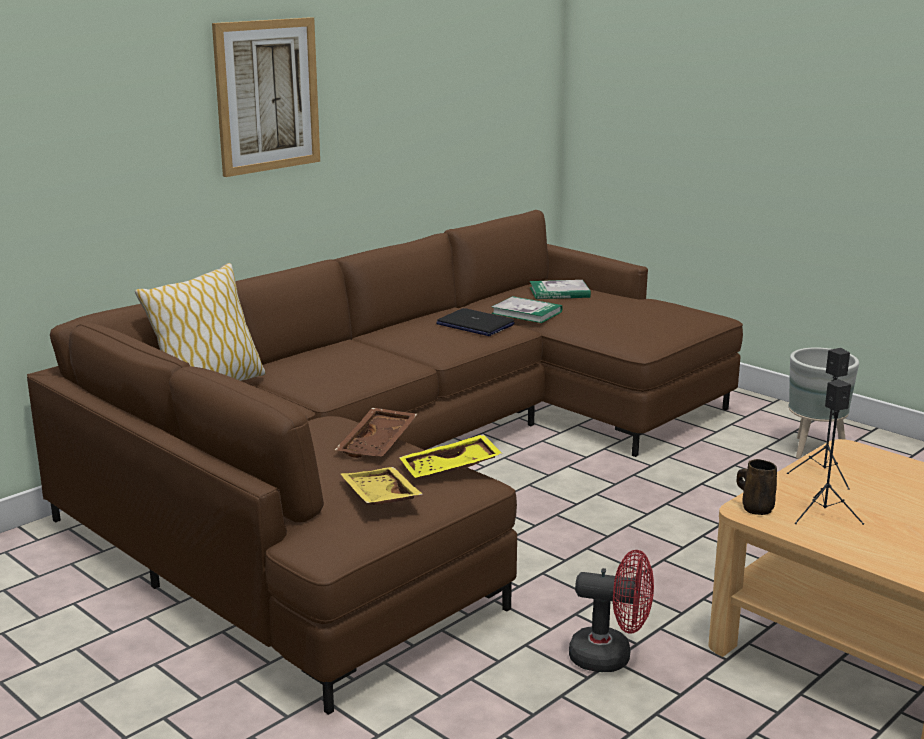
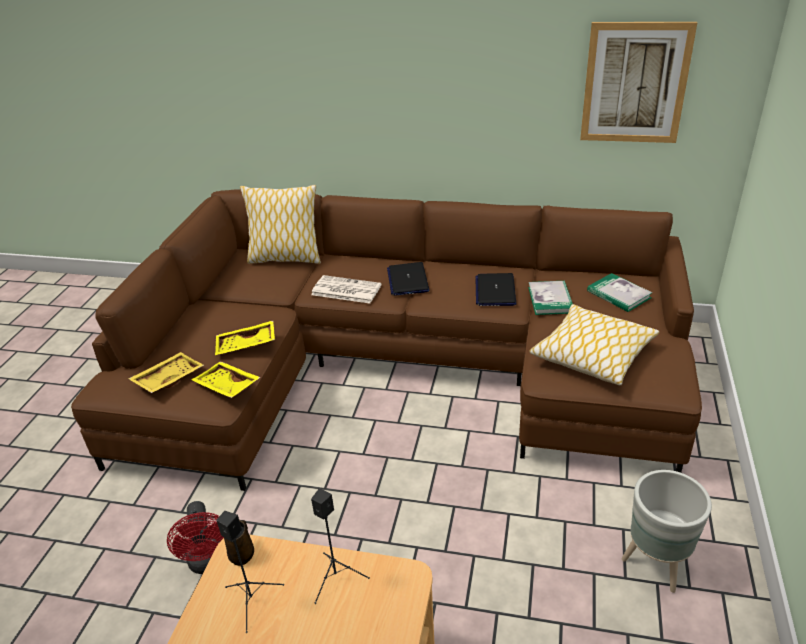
camera: 60 degrees right, 15 degrees up
picture [212,17,320,177] -> picture moved to [580,22,697,143]
brown tray [335,408,417,458] -> yellow tray [215,321,275,355]
none -> newspaper [311,275,381,303]
none -> laptop [387,262,430,296]
none -> pillow [529,304,659,385]

